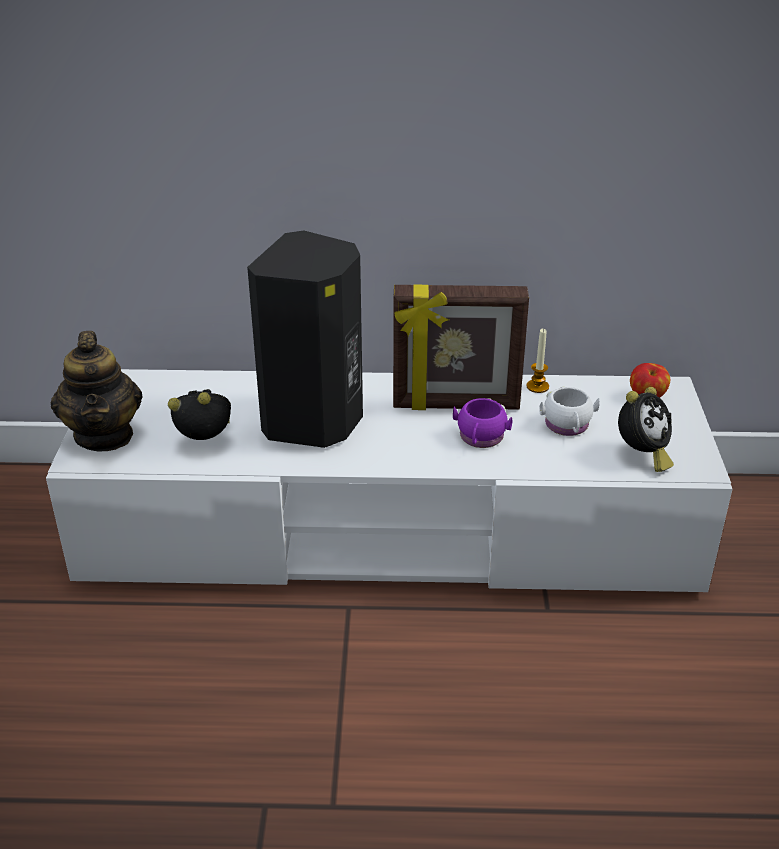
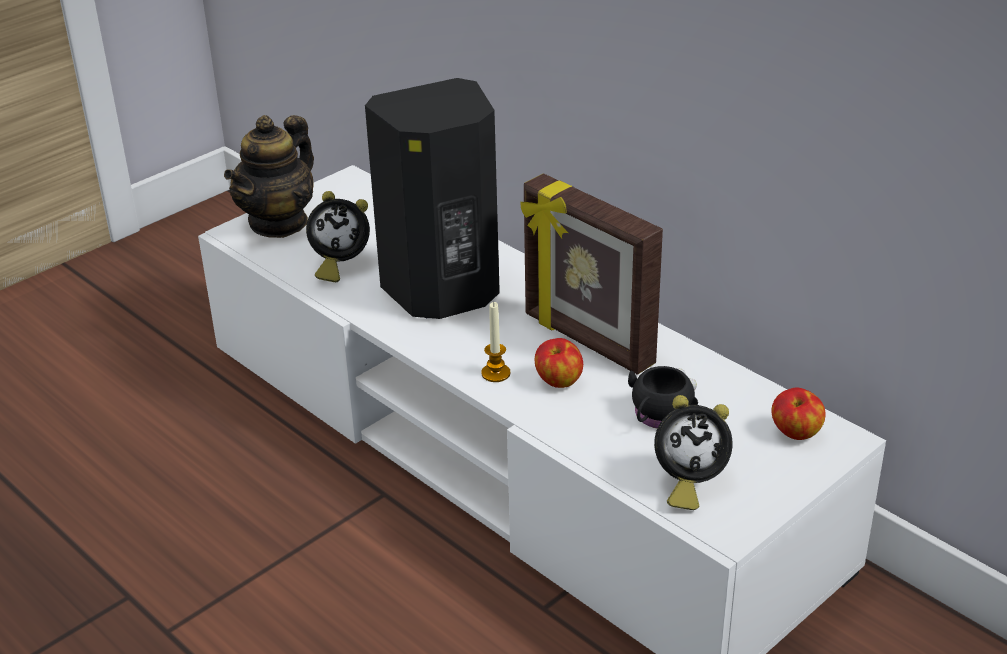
camera: 45 degrees right, 0 degrees up
alarm clock [168,389,231,440] -> alarm clock turned 135 degrees clockwise [306,191,370,282]
purple mug [453,398,512,448] -> apple [534,338,583,388]
candle [526,328,549,393] -> candle moved to [481,302,511,382]
white mug [539,387,599,436] -> black mug [628,366,698,429]

